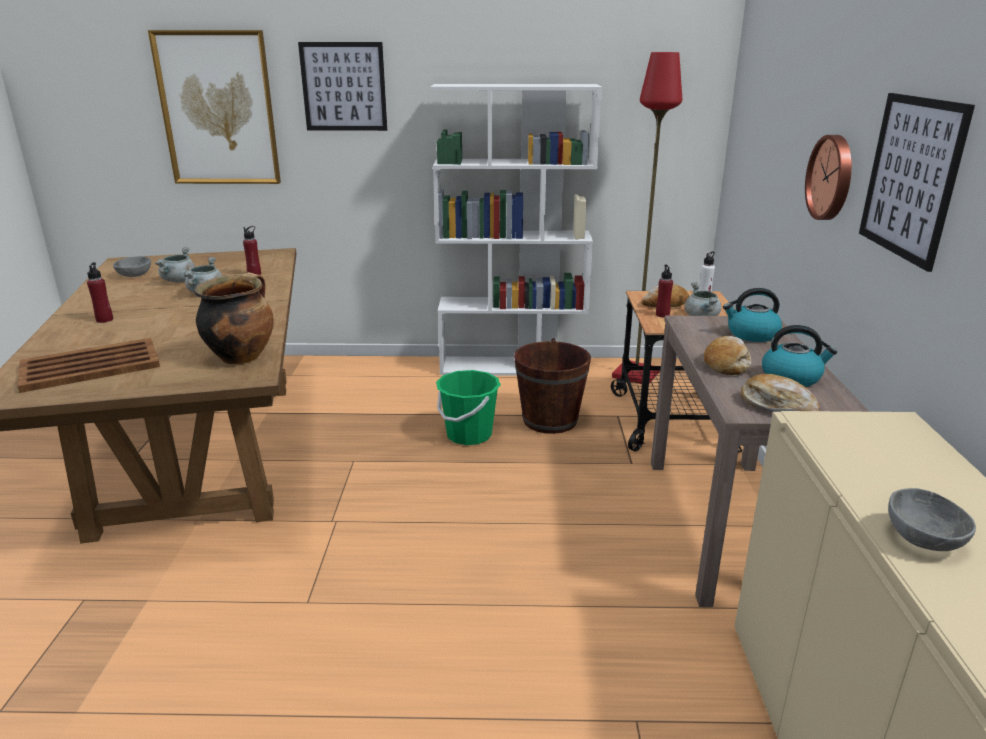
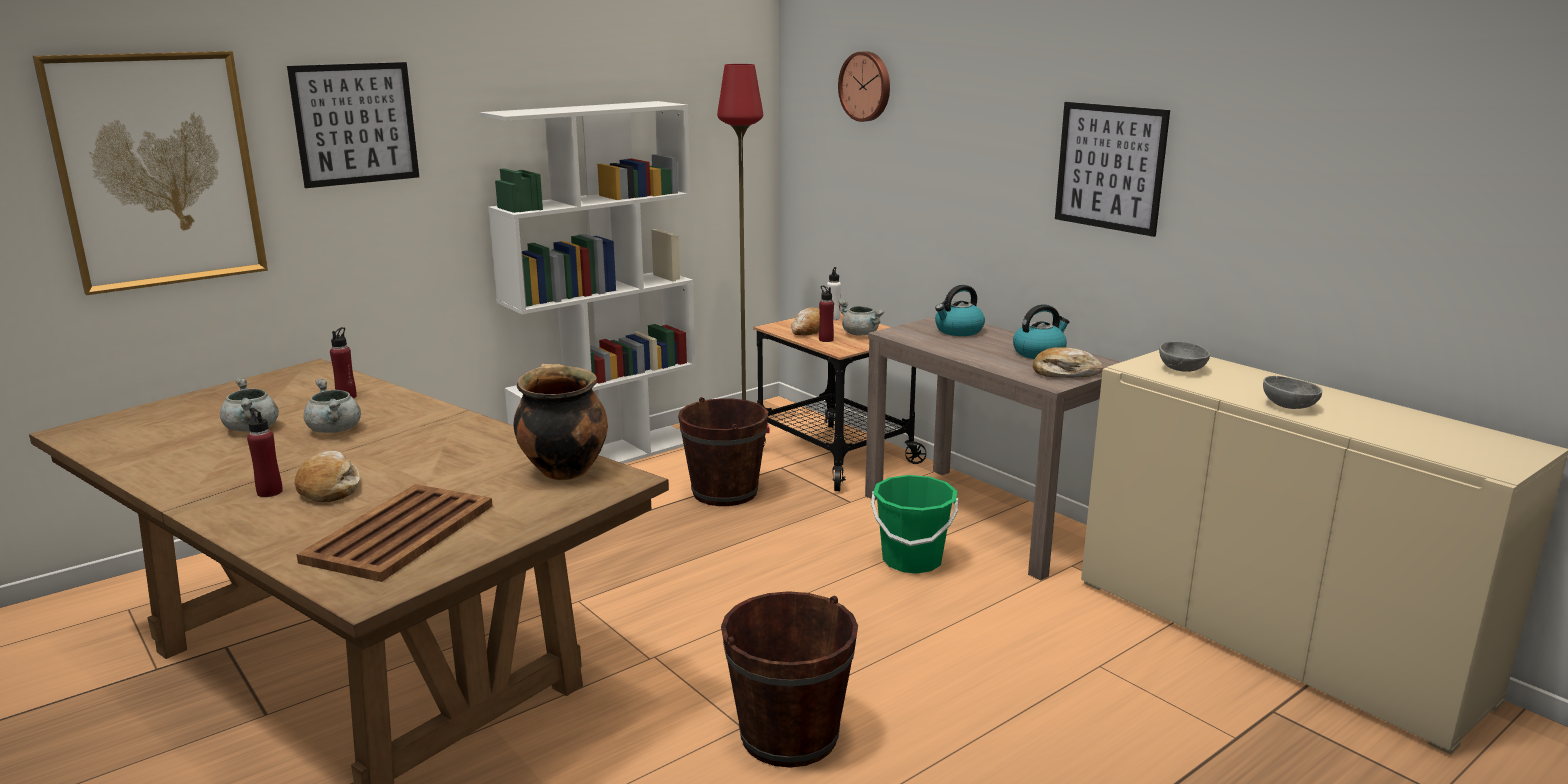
camera: 40 degrees left, 5 degrees down
grey bowl [113,256,151,277] -> grey bowl moved to [1159,341,1210,372]
green bucket [436,370,501,445] -> green bucket moved to [871,475,958,574]
bread [704,336,751,375] -> bread moved to [295,451,360,502]
wall clock [805,135,852,220] -> wall clock moved to [838,51,890,122]
none -> brown bucket [721,591,858,768]

